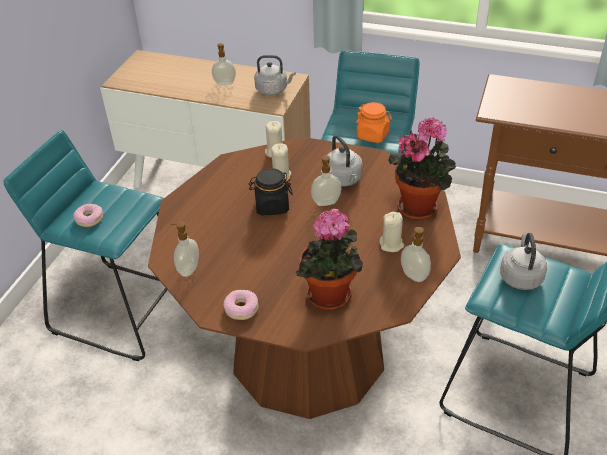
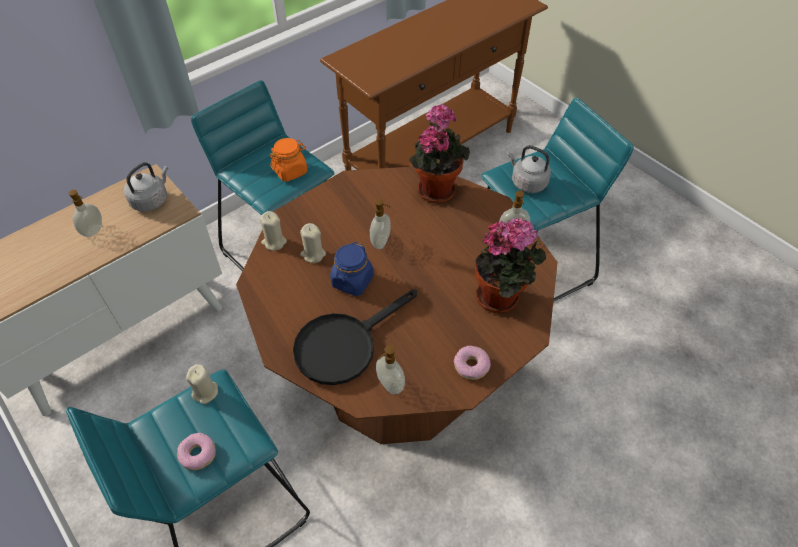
camera: 60 degrees left, 10 degrees up
black jar [249,168,293,215] -> blue jar [330,242,374,296]
grey kettle [327,135,362,187] -> none
beige candle [379,212,404,252] -> beige candle moved to [186,364,218,404]
none -> black frying pan [293,290,417,385]

